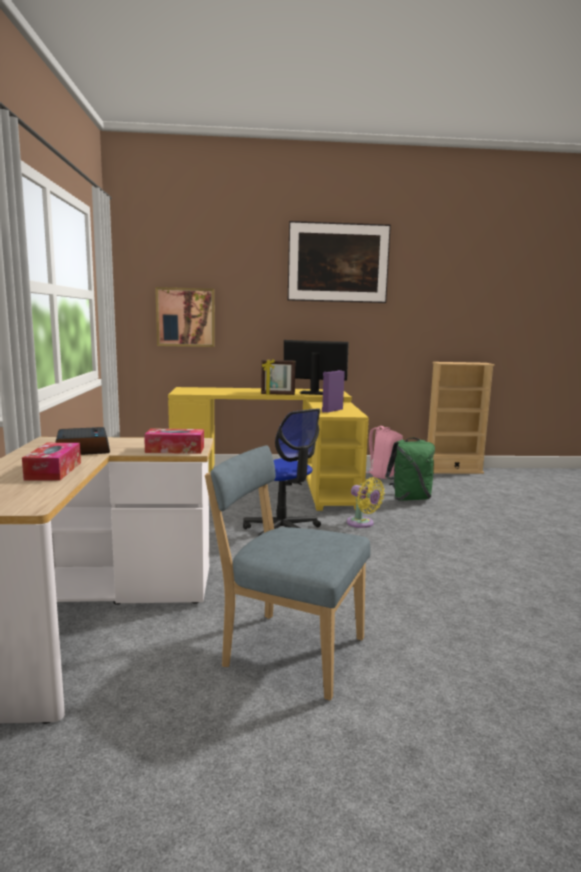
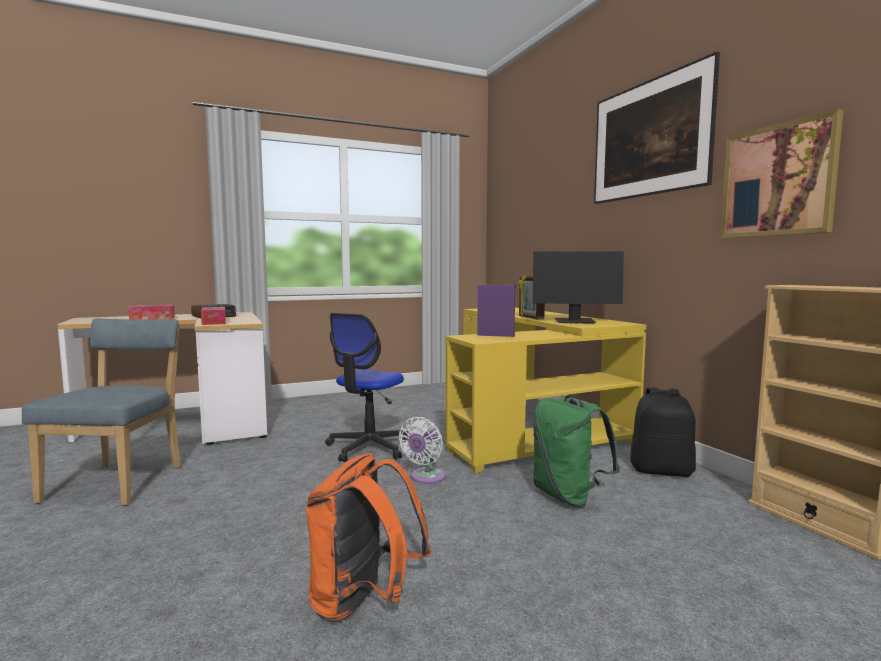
camera: 70 degrees right, 5 degrees down
picture [155,287,215,347] -> picture moved to [720,109,843,238]
monitor [284,340,349,395] -> monitor turned 105 degrees clockwise [533,251,624,323]
yellow fan [347,477,385,528] -> white fan [399,417,446,484]
pink backpack [368,426,403,479] -> black backpack [630,388,696,477]
none -> orange backpack [306,453,431,623]

